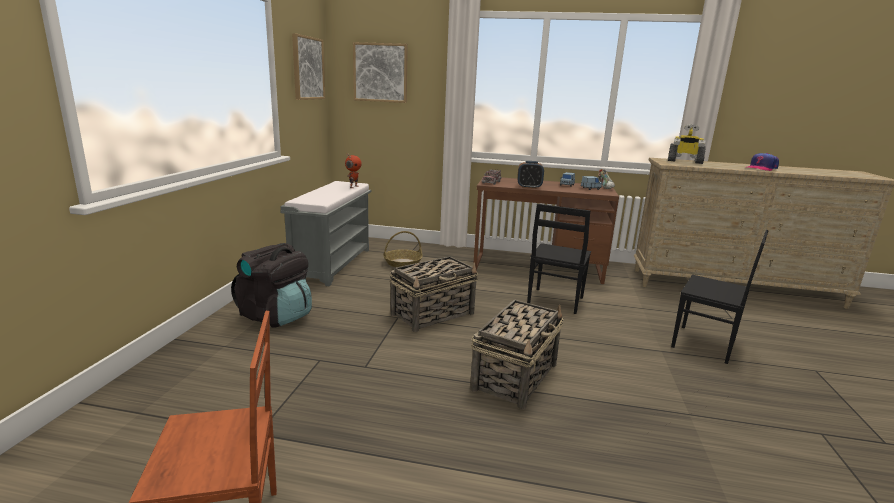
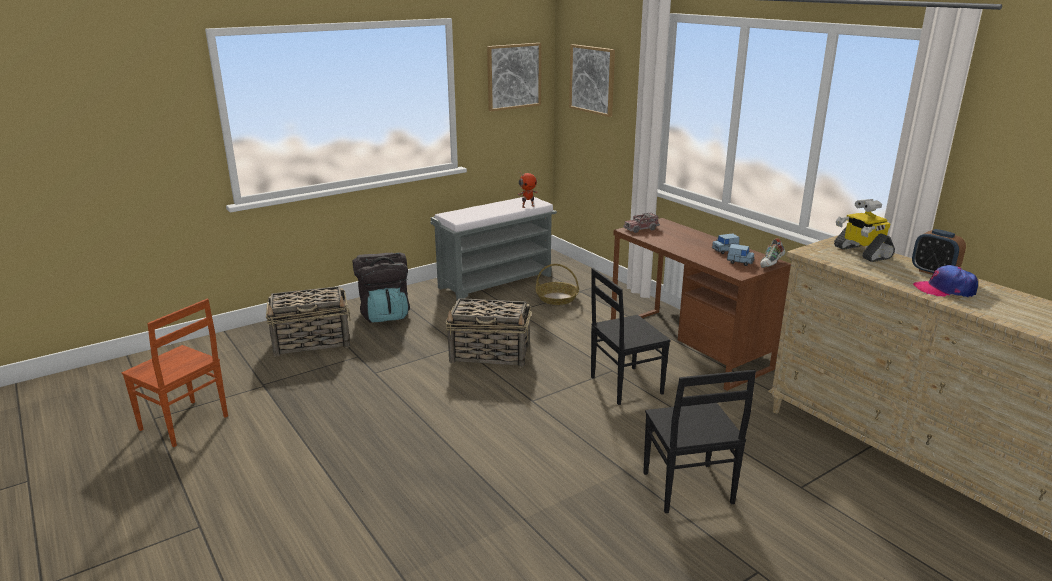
camera: 45 degrees right, 5 degrees up
basket [470,299,563,410] -> basket moved to [266,286,351,357]
alarm clock [517,161,544,189] -> alarm clock moved to [912,229,966,275]

